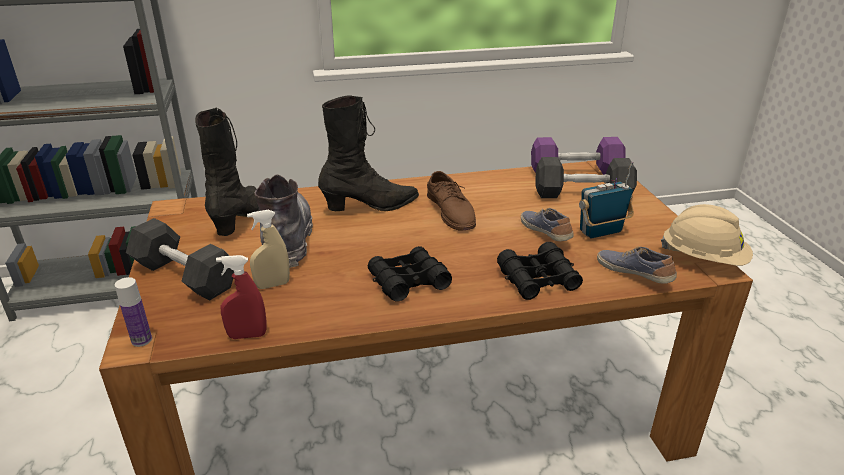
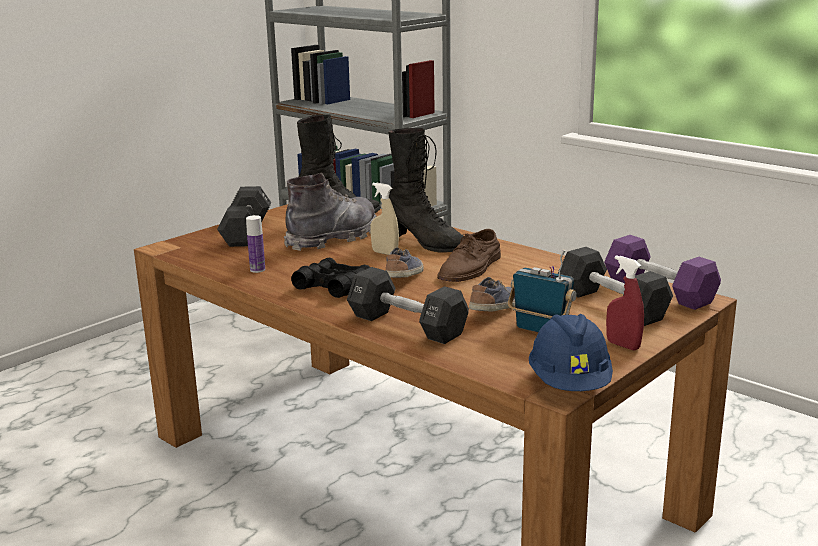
camera: 55 degrees right, 10 degrees down
bottle [115,277,152,347] -> bottle moved to [246,215,265,273]
red spray bottle [216,255,266,339] -> red spray bottle moved to [606,255,644,351]
beige spray bottle [247,210,290,289] -> beige spray bottle moved to [370,183,399,255]
black binoculars [497,242,583,300] -> black dumbbell [347,267,469,344]
shoe [597,246,677,284] -> shoe moved to [385,247,424,278]
beige hard hat [661,204,753,266] -> blue hard hat [529,314,613,391]

